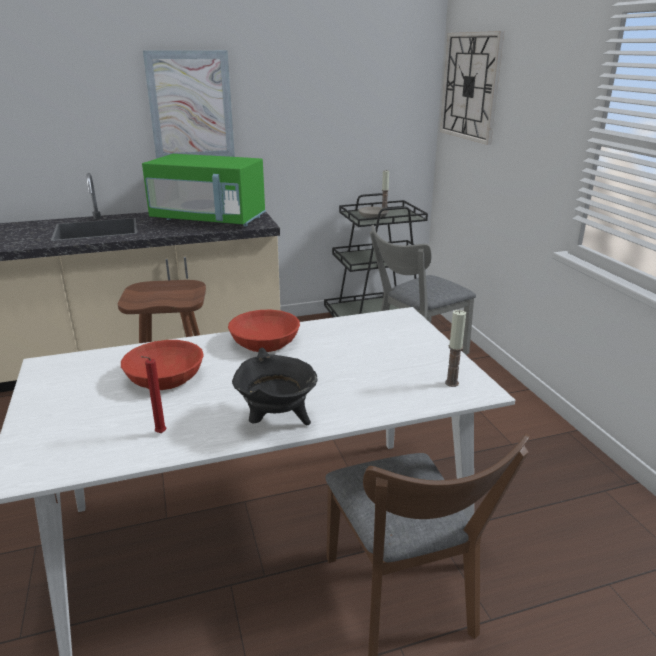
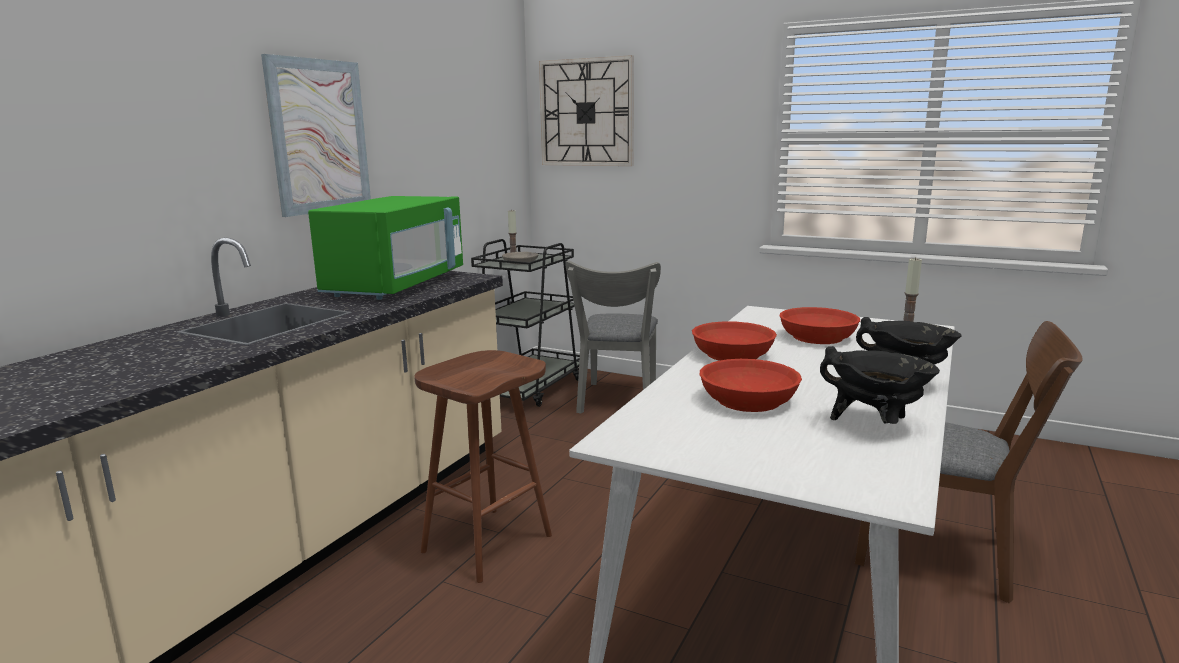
camera: 45 degrees left, 10 degrees down
red candle [141,356,166,433] -> black cooking pot [820,346,940,424]
green microwave [142,154,266,227] -> green microwave turned 45 degrees counterclockwise [308,196,463,300]
none -> red bowl [780,307,860,344]

